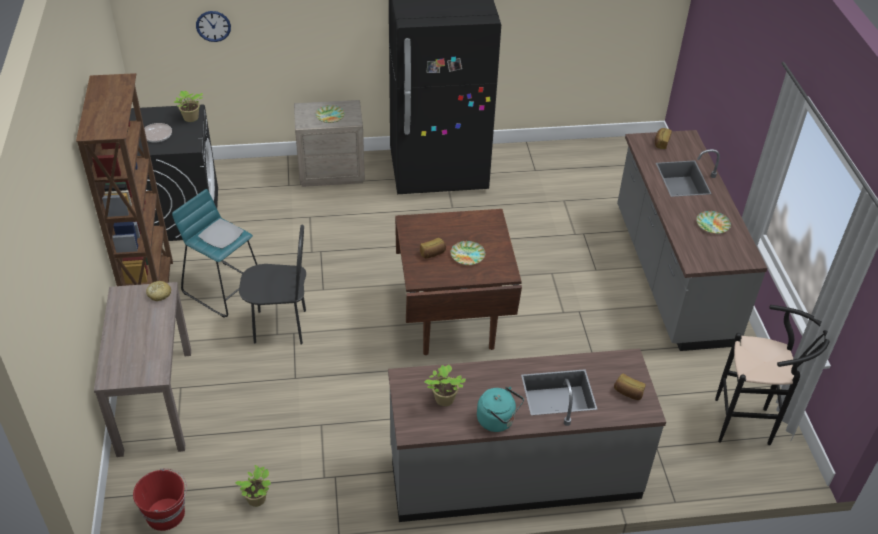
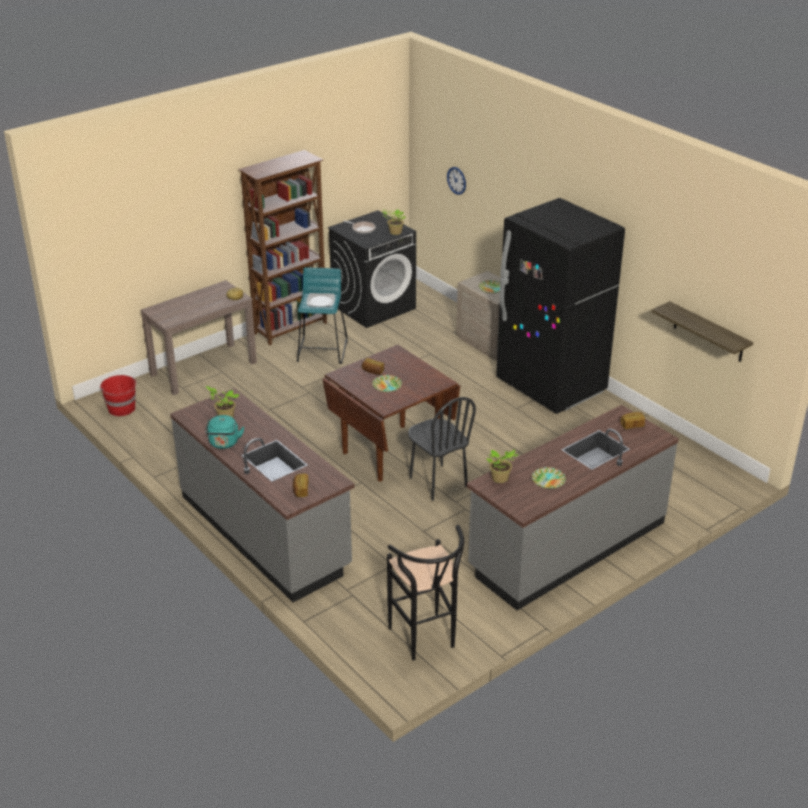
camera: 60 degrees right, 10 degrees down
potted plant [235,465,271,507] -> potted plant moved to [486,450,518,483]
black chair [239,224,306,344] -> black chair moved to [408,397,476,501]
none -> shelf [651,301,753,362]

